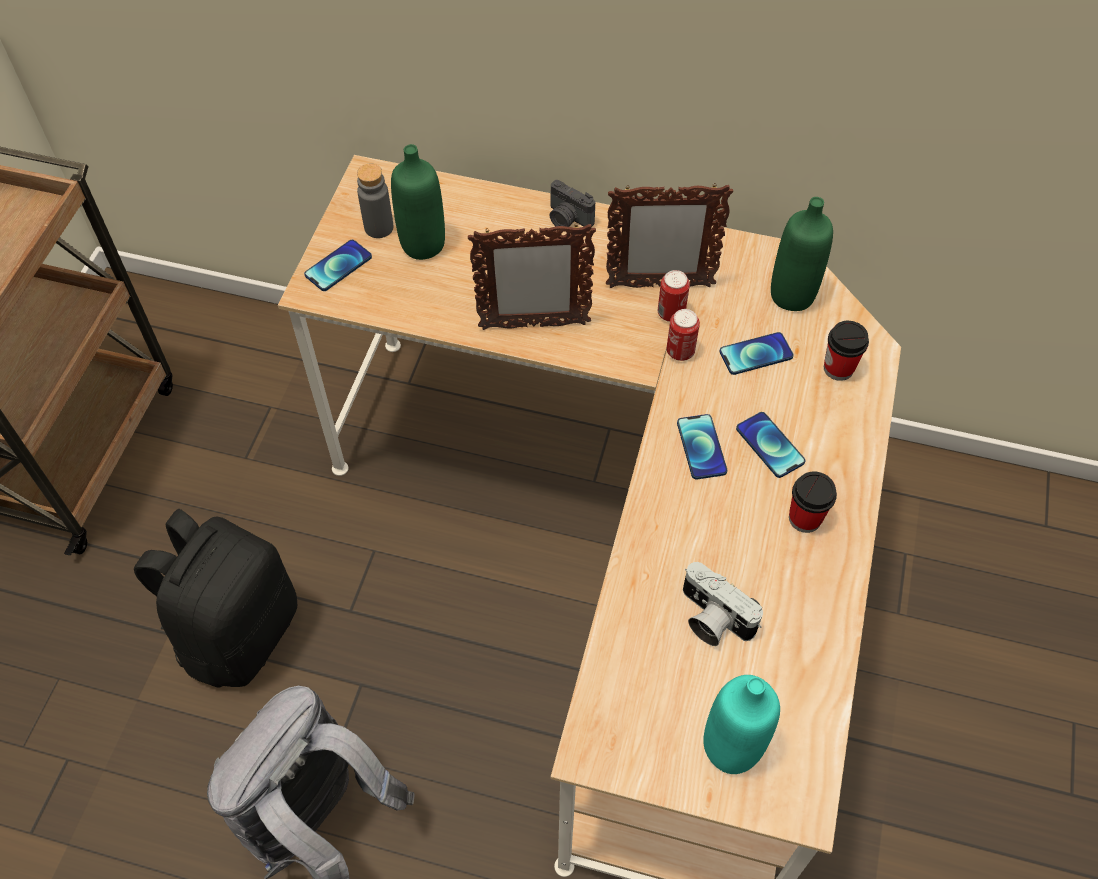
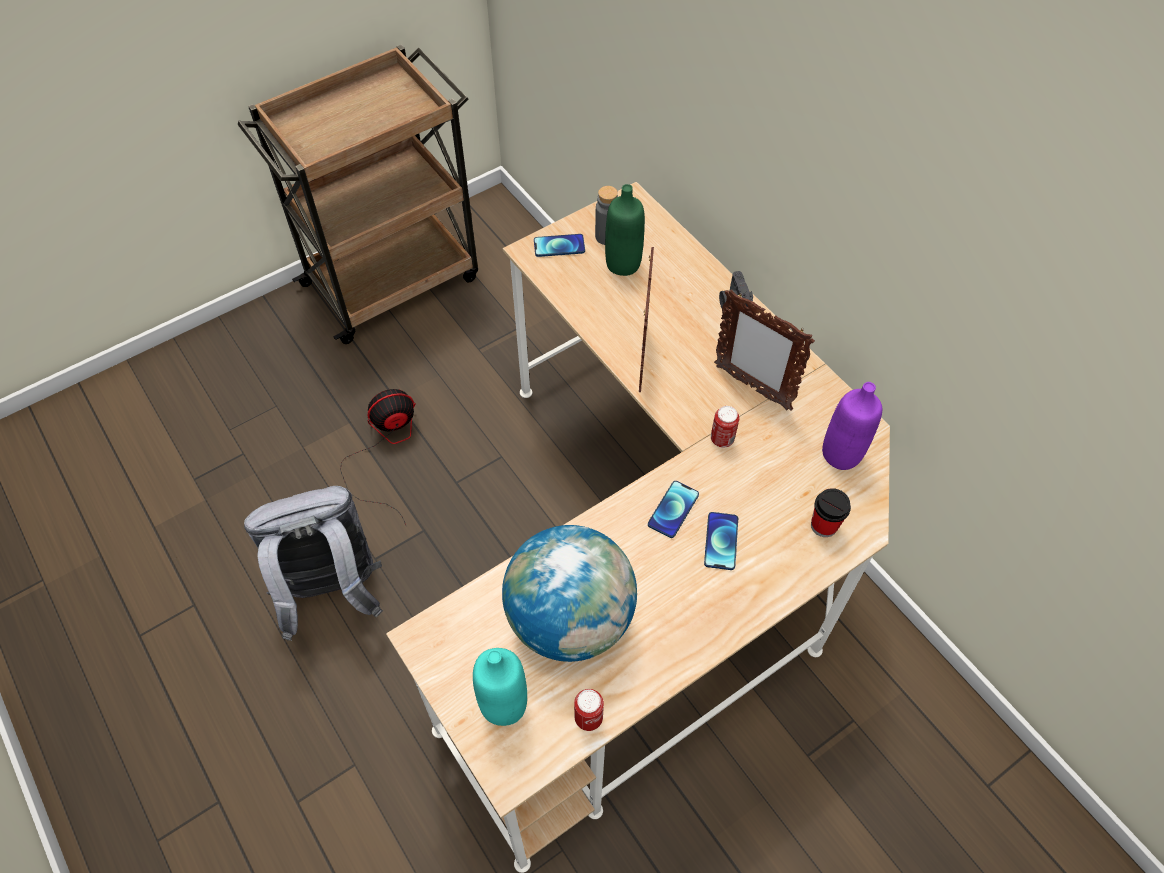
camera: 40 degrees right, 0 degrees up
black backpack [134,509,297,687] -> fan [340,389,416,525]
picture frame [468,223,596,330] -> picture frame turned 120 degrees counterclockwise [639,247,654,392]
can [658,270,690,322] -> can moved to [574,689,604,731]
camera [683,562,763,646] -> globe [502,525,637,662]
phone [719,332,793,375] -> none
green bottle [771,197,833,311] -> purple bottle [822,382,882,470]
cup [789,472,837,533] -> none

